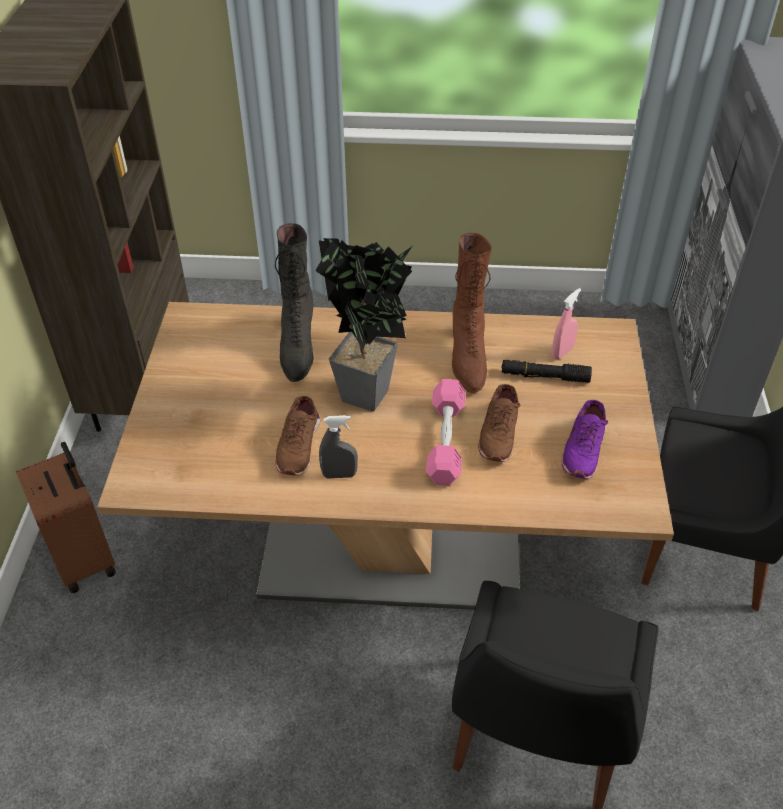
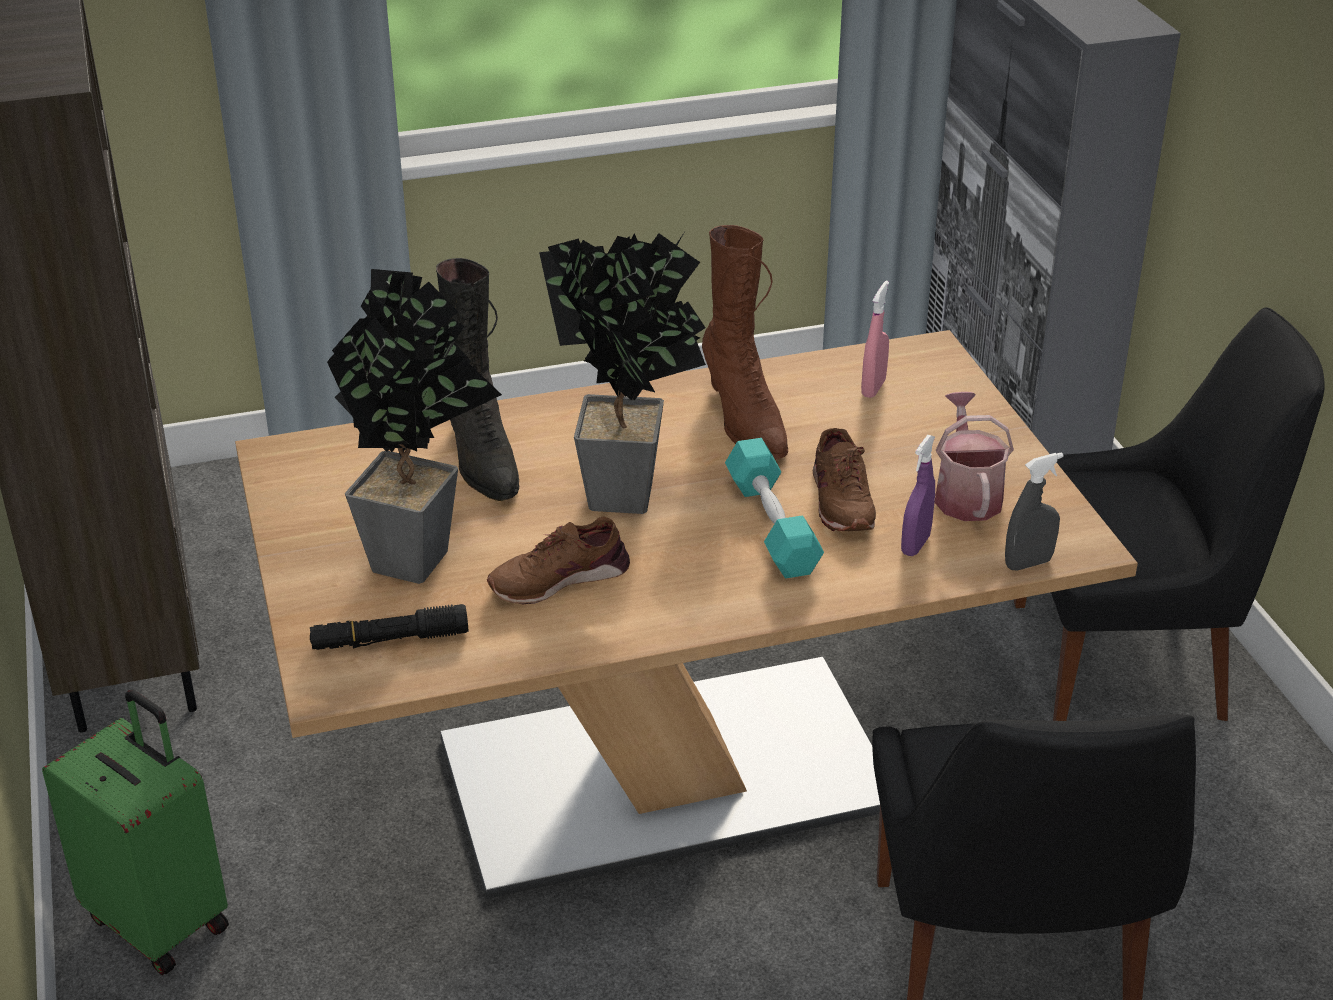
camera: 20 degrees left, 10 degrees down
brown suitcase [16,442,116,594] -> green suitcase [42,689,229,975]
brown shoe [276,396,320,475] -> brown shoe turned 75 degrees clockwise [487,516,630,605]
grey spray bottle [319,415,358,478] -> grey spray bottle moved to [1005,452,1064,571]
pink dumbbell [426,379,466,486] -> turquoise dumbbell [725,438,824,578]
black flashlight [501,360,592,383] -> black flashlight moved to [310,604,468,650]
purple shoe [562,400,608,479] -> watering can [934,392,1014,521]
none -> potted plant [327,269,502,584]
none -> purple spray bottle [901,435,935,556]

